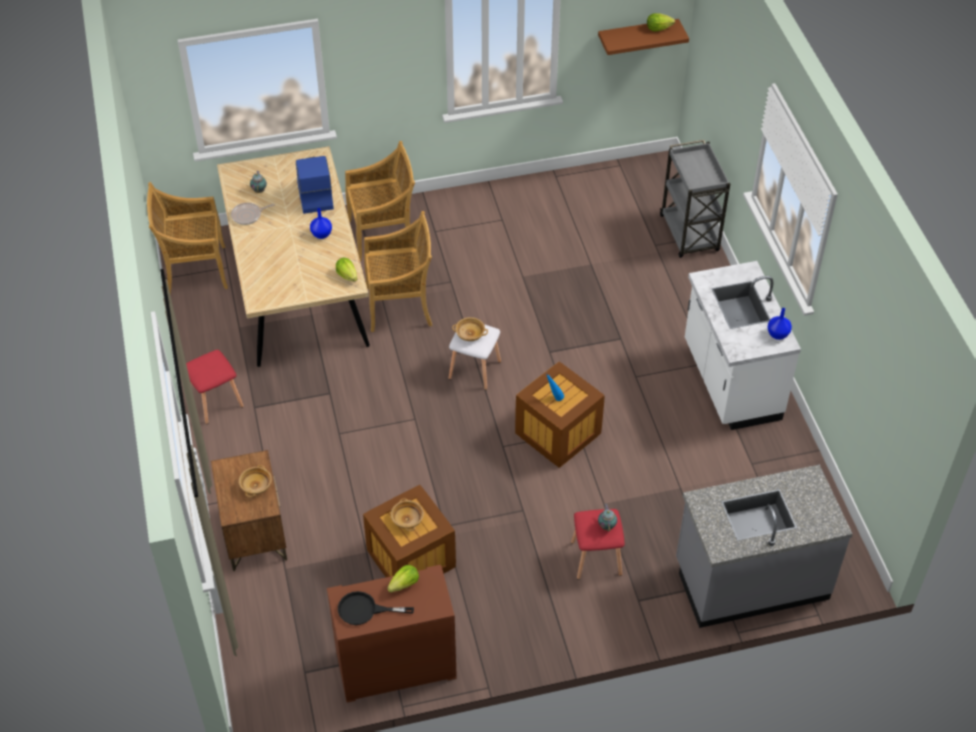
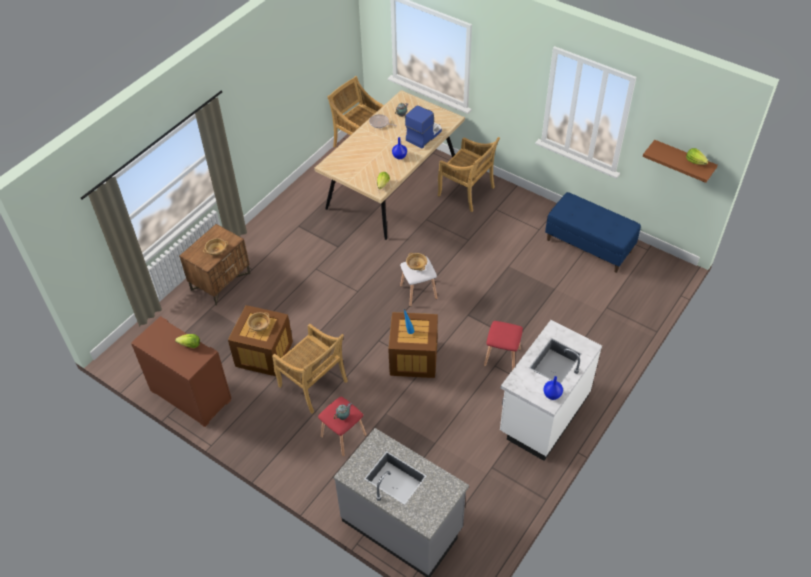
camera: 50 degrees right, 0 degrees up
red stool [186,350,244,424] -> red stool moved to [484,321,523,370]
black frying pan [338,591,414,625] -> none
beige chair [364,211,432,332] -> beige chair moved to [272,324,348,414]
grey cart [660,140,730,258] -> none
none -> blue bench [545,192,641,273]

